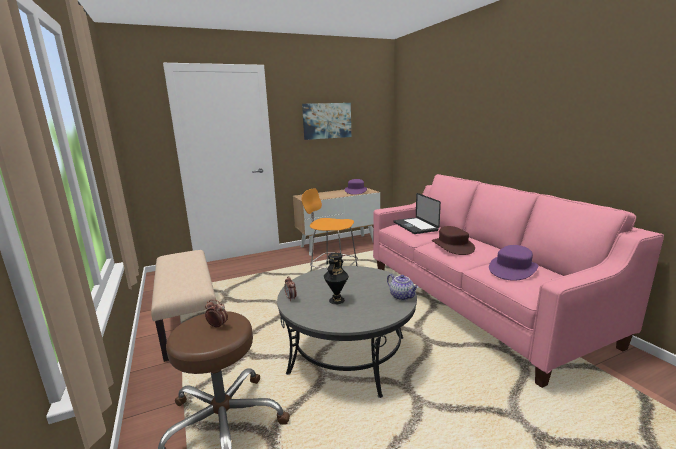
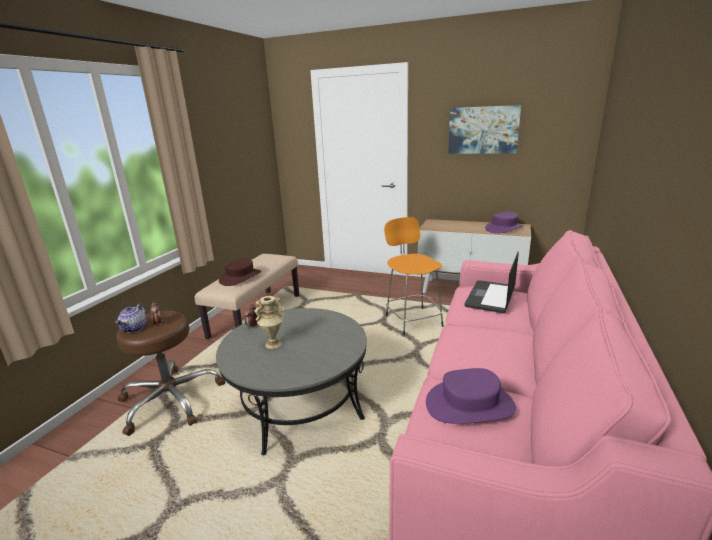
camera: 45 degrees right, 5 degrees up
black vase [324,253,349,304] -> beige vase [254,296,284,349]
teapot [387,274,418,300] -> teapot moved to [115,303,146,333]
brown hat [432,226,475,255] -> brown hat moved to [219,258,261,286]

